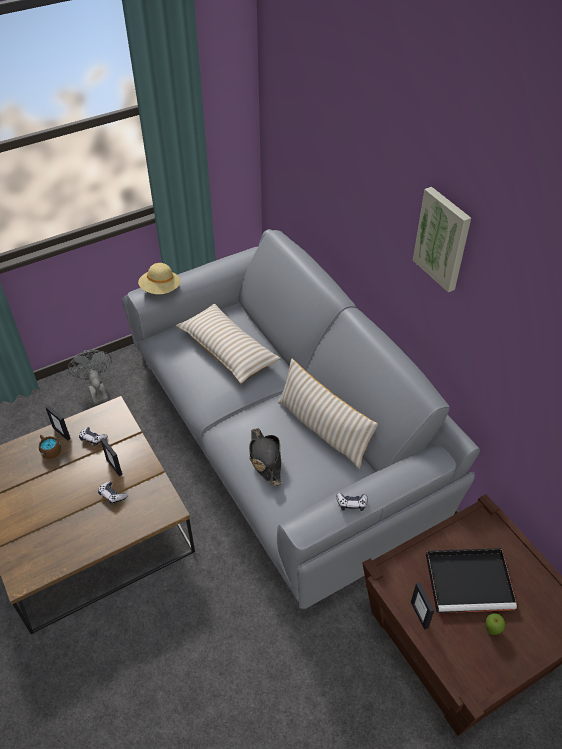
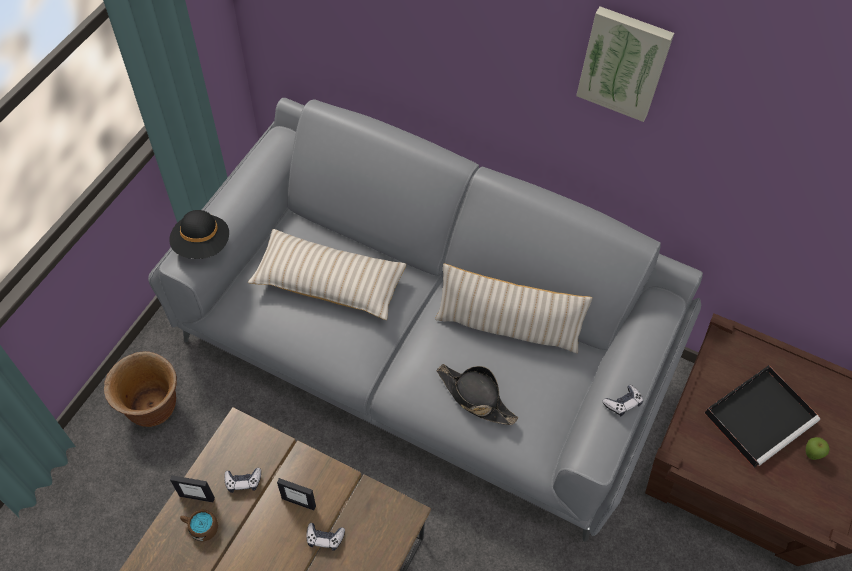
camera: 35 degrees left, 10 degrees up
grey fan [68,349,112,404] -> brown planter [104,351,177,427]
beige hat [138,263,181,294] -> black hat [170,210,229,259]
picture frame [411,582,434,630] -> none

